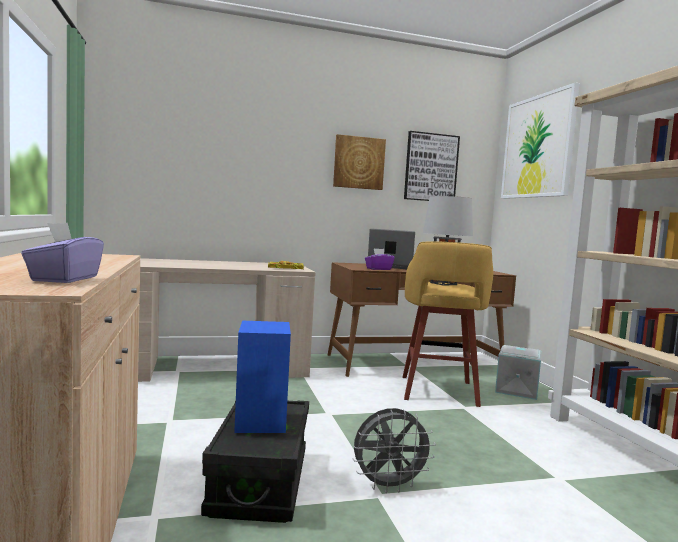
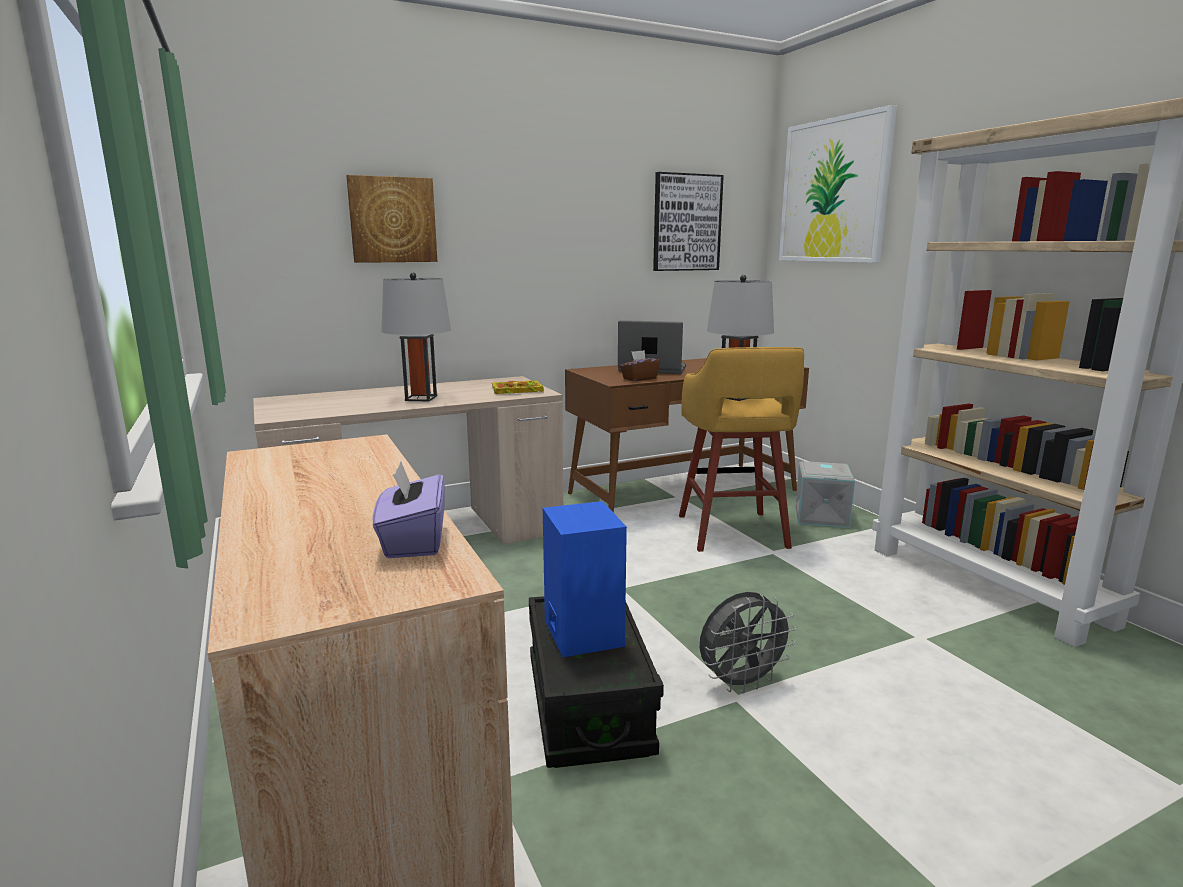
camera: 10 degrees left, 10 degrees up
picture [333,134,386,190] -> picture moved to [346,175,438,263]
purple tissue box [365,249,395,270] -> brown tissue box [620,350,660,381]
none -> grey table lamp [381,272,451,401]

